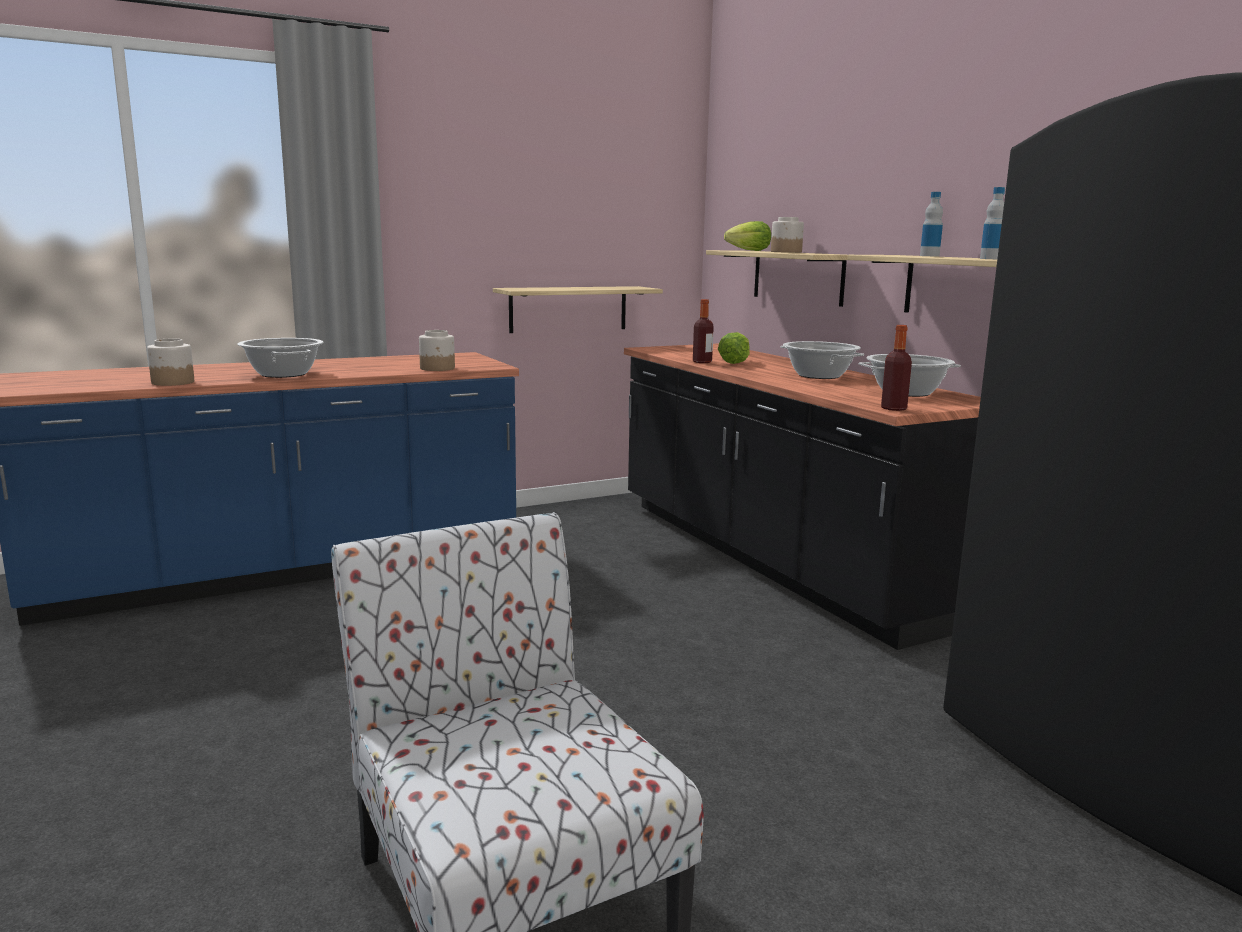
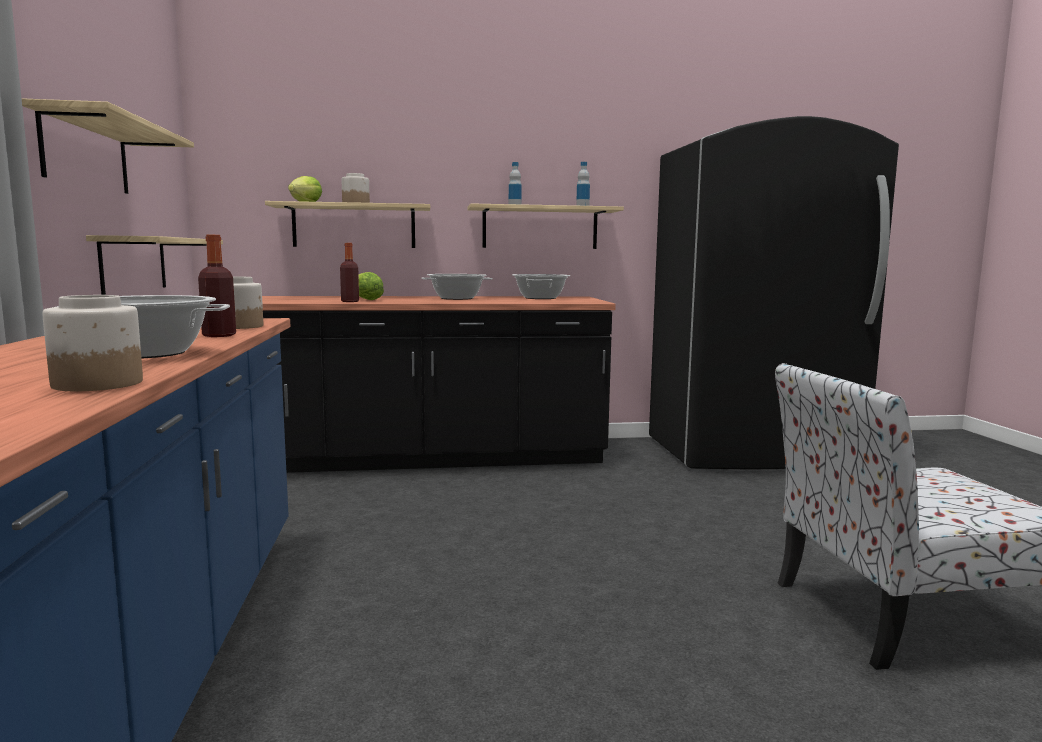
camera: 70 degrees left, 5 degrees down
bottle [881,325,912,411] -> bottle moved to [198,235,236,337]
none -> shelf [21,98,194,194]

